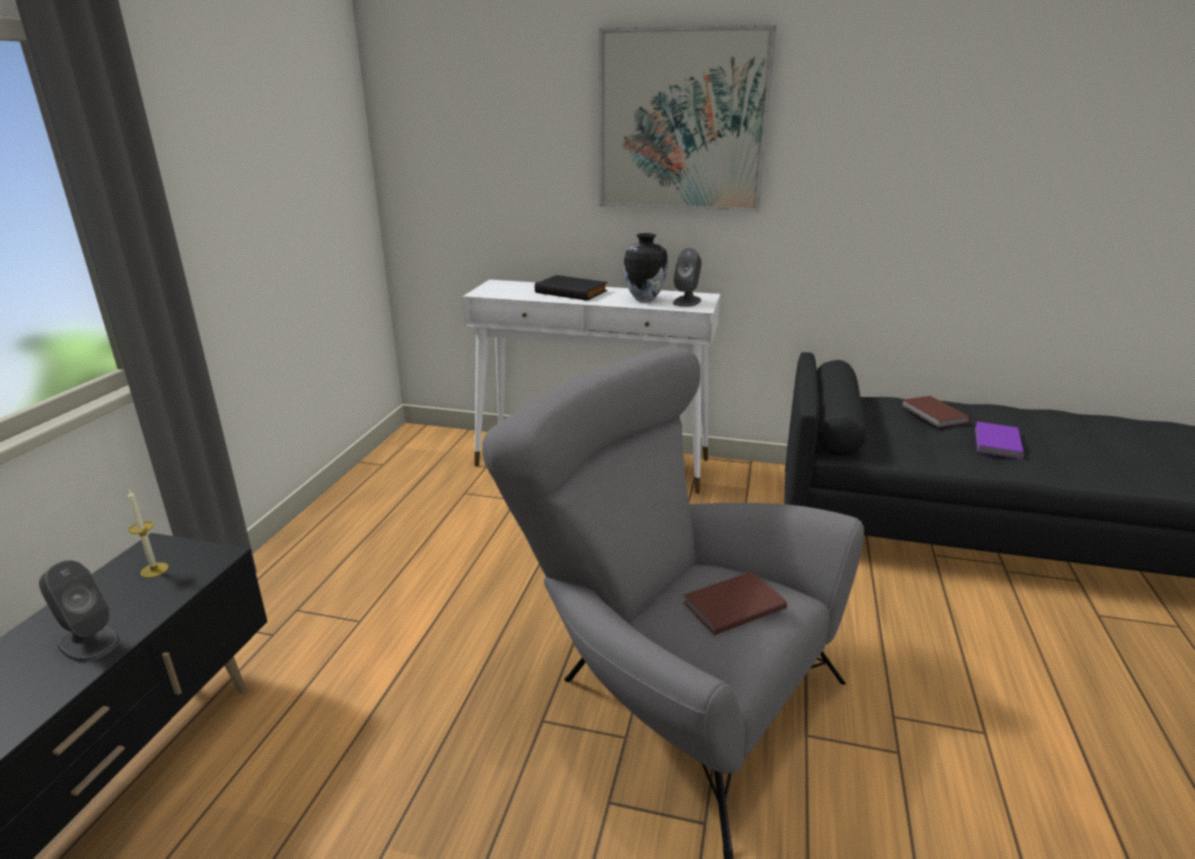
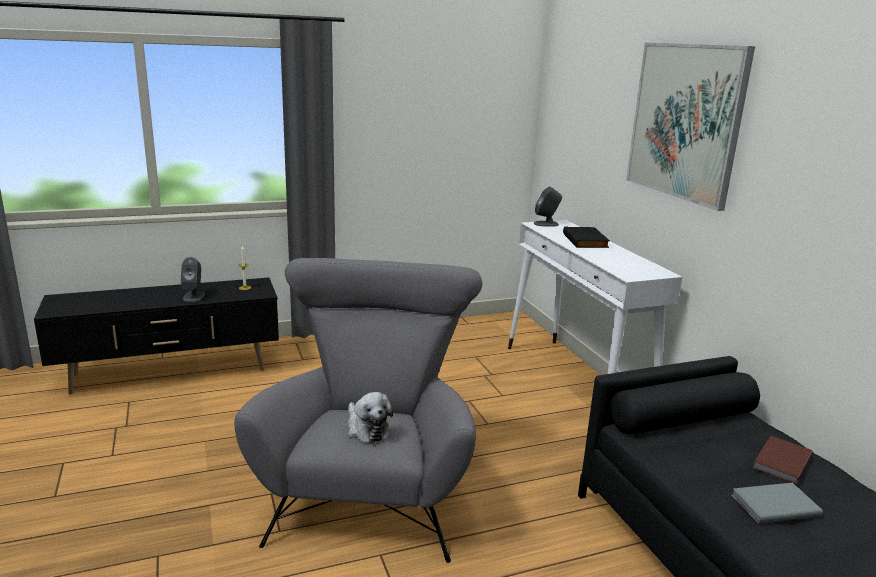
camera: 55 degrees right, 5 degrees down
vase [624,233,667,302] -> none
grey speaker [673,248,702,307] -> grey speaker moved to [534,187,562,227]
brown book [683,572,787,635] -> plush toy [348,392,393,443]
purple book [975,421,1024,459] -> grey book [732,483,823,523]

